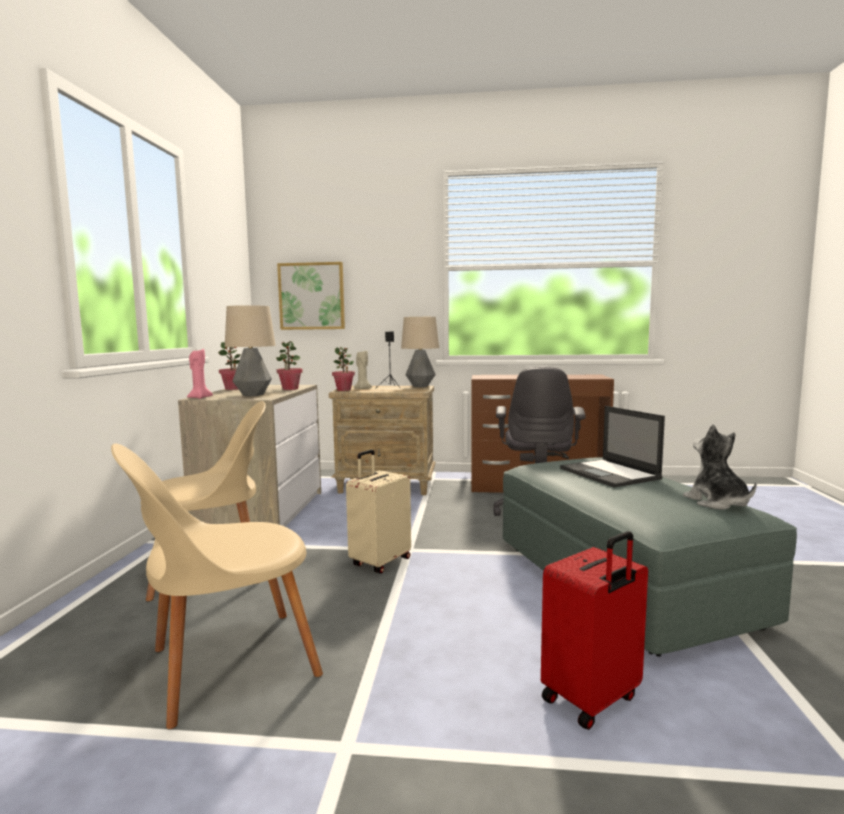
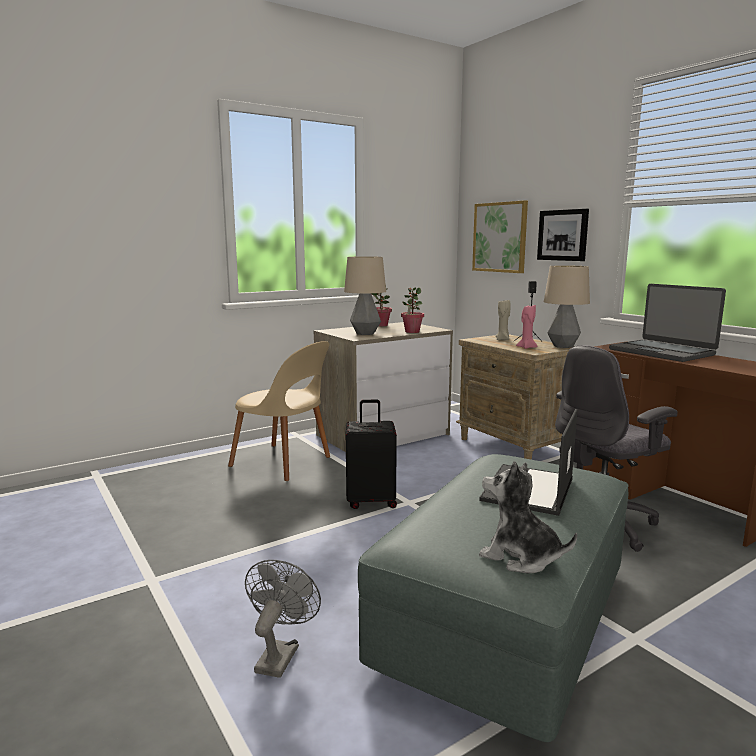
camera: 50 degrees right, 5 degrees up
beige chair [111,443,323,729] -> none
pink candle [187,349,213,399] -> pink candle moved to [516,305,538,349]
potted plant [332,347,355,391] -> none
beige suitcase [346,450,411,574] -> black suitcase [346,400,397,509]
red suitcase [541,531,648,730] -> grey fan [245,560,321,678]
plush toy [683,424,757,510] -> plush toy turned 90 degrees counterclockwise [479,461,577,573]
none -> picture [537,209,589,261]
none -> laptop [609,284,726,362]

